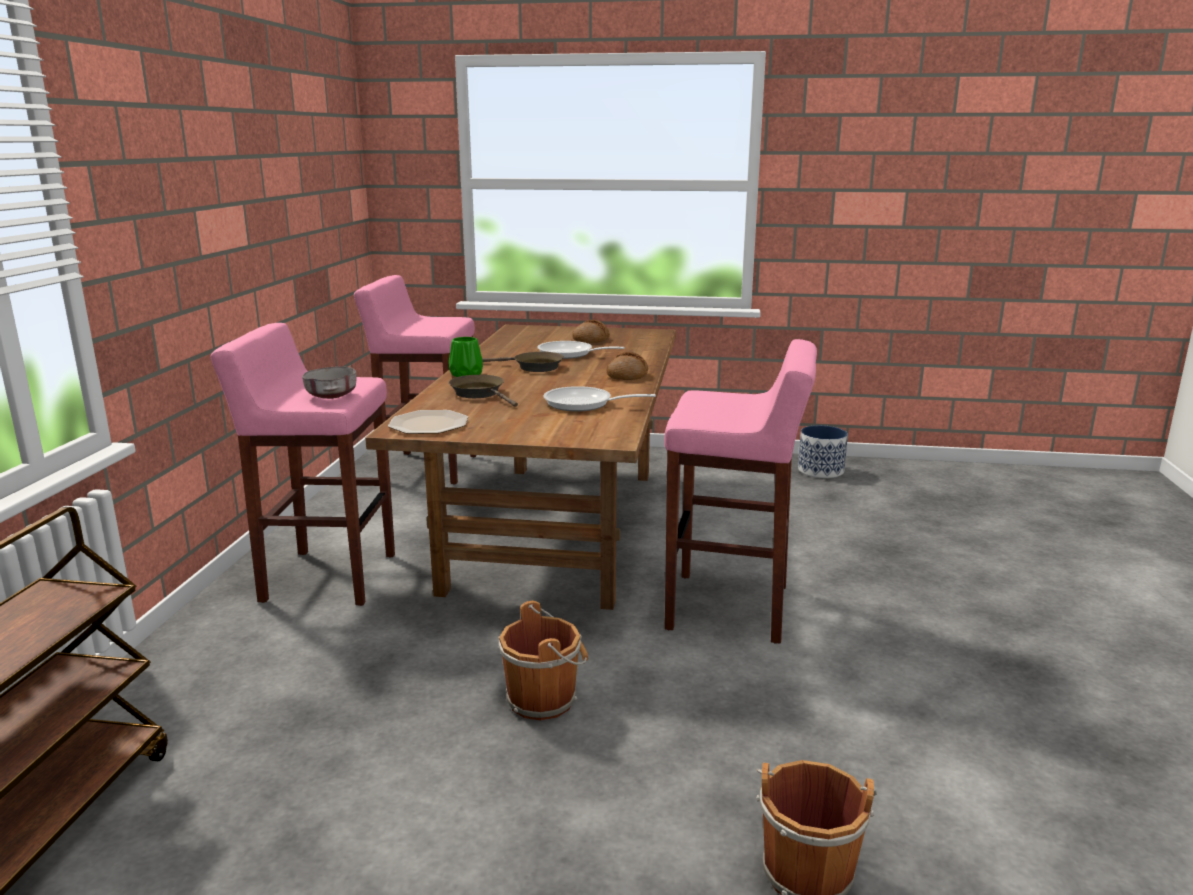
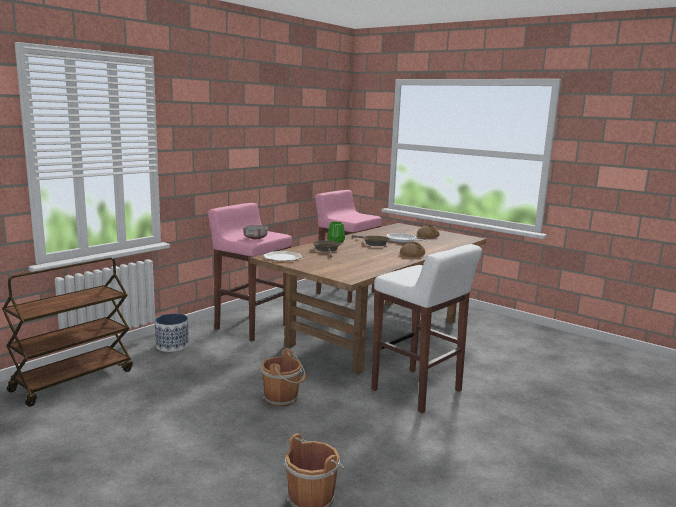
camera: 30 degrees right, 5 degrees down
frying pan [543,386,656,411] -> none
pink stool [664,339,817,644] -> white stool [371,244,482,413]
planter [798,425,848,478] -> planter moved to [155,313,189,352]

